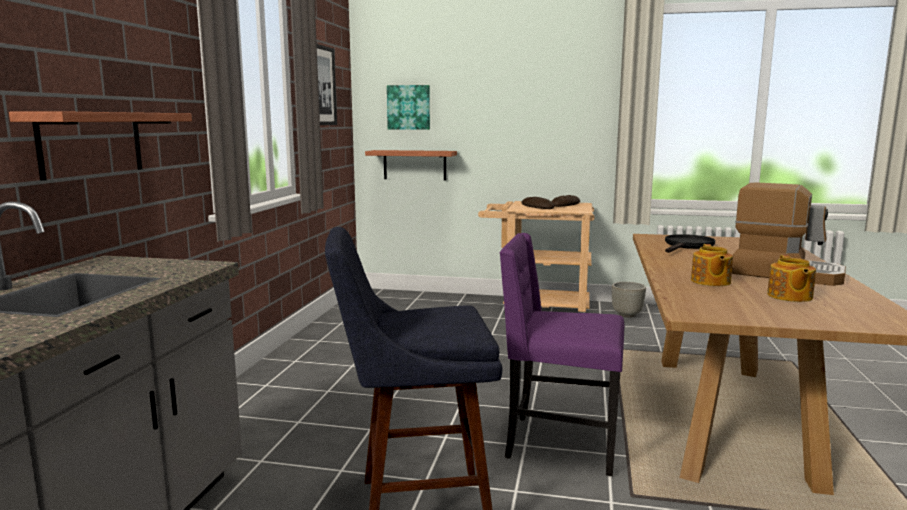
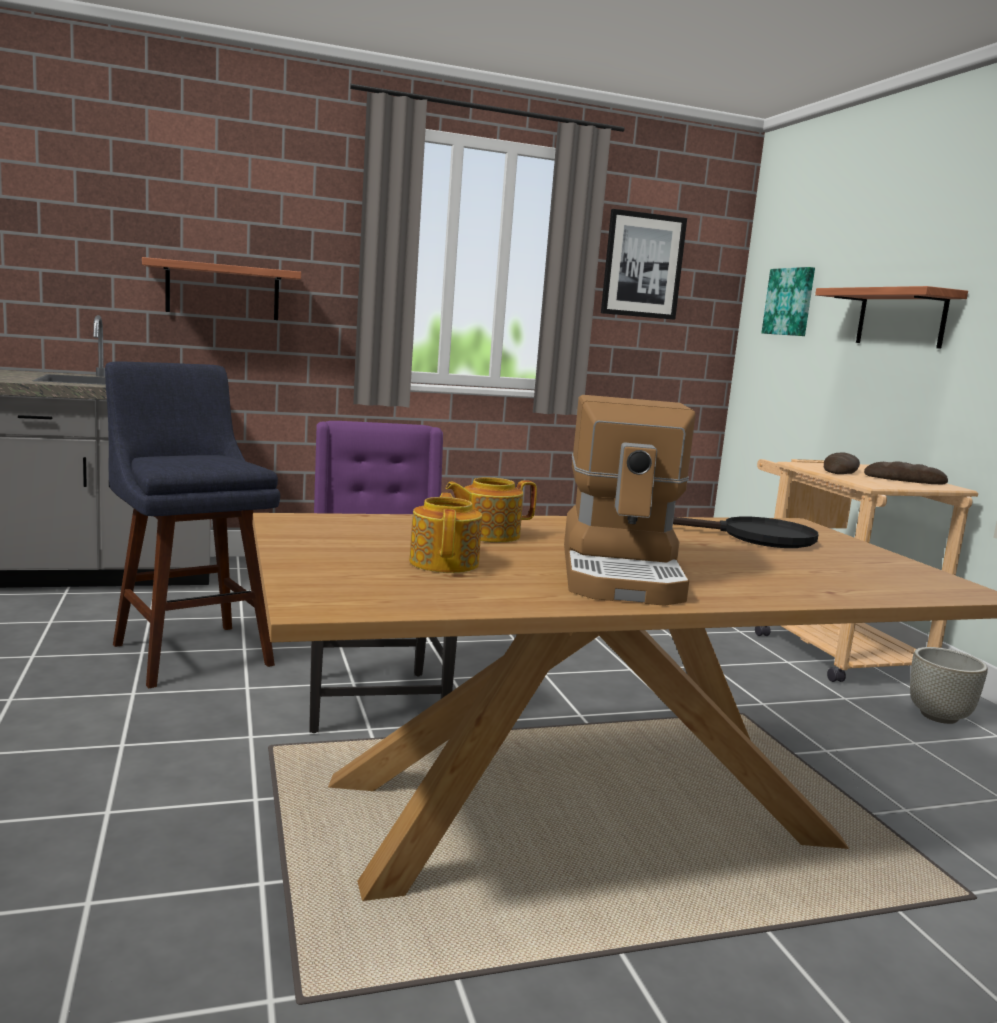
camera: 60 degrees right, 0 degrees up
shelf [365,150,457,180] -> shelf moved to [815,286,968,349]
teapot [767,255,816,302] -> teapot turned 105 degrees clockwise [409,493,482,573]

